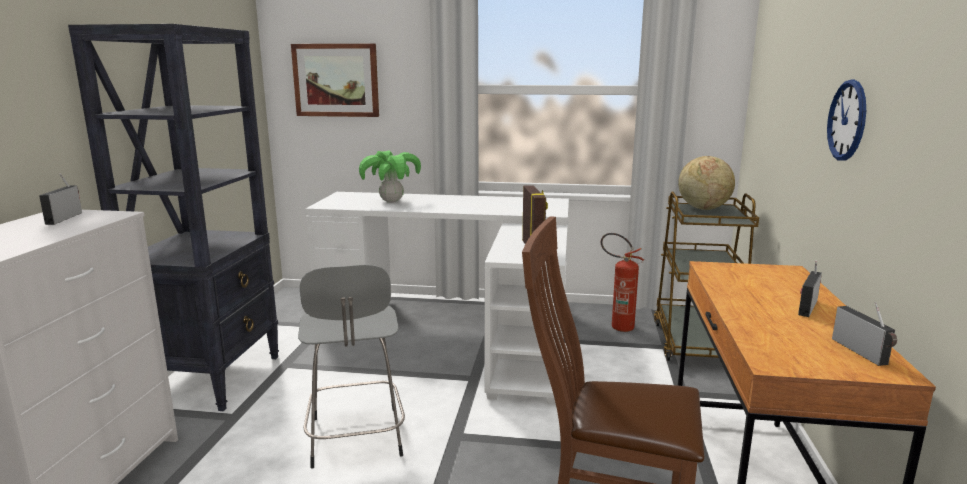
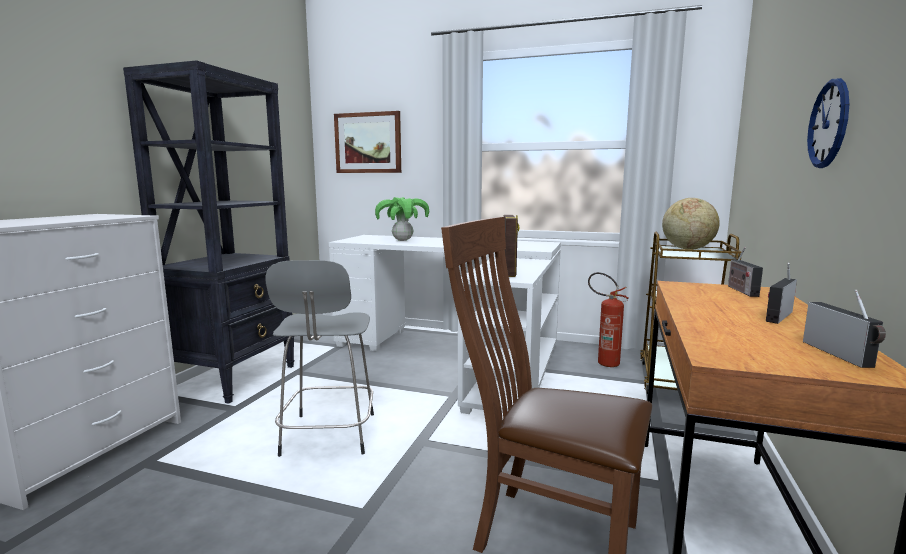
camera: 10 degrees right, 5 degrees down
radio [39,173,82,225] -> radio moved to [728,247,763,297]

